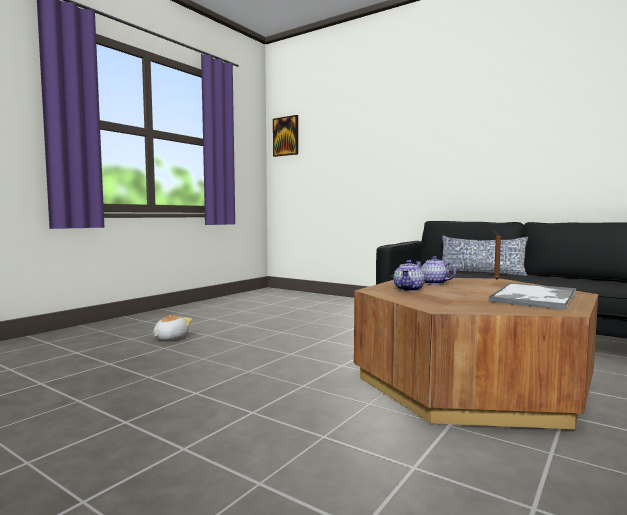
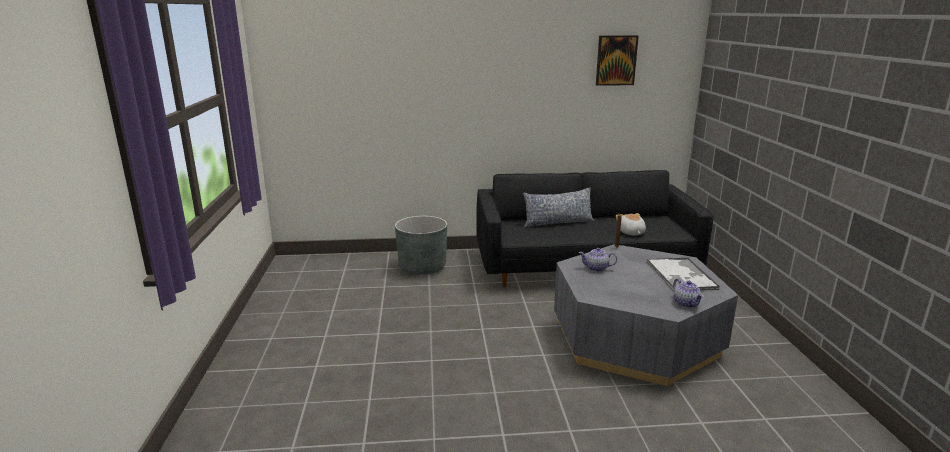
camera: 40 degrees left, 15 degrees up
plush toy [153,315,192,340] -> plush toy moved to [616,213,646,235]
picture [273,115,298,157] -> picture moved to [596,35,639,86]
brown coffee table [354,278,598,430] -> grey coffee table [554,244,738,386]
teapot [394,260,425,291] -> teapot moved to [673,278,704,308]
none -> grey planter [395,216,447,275]

